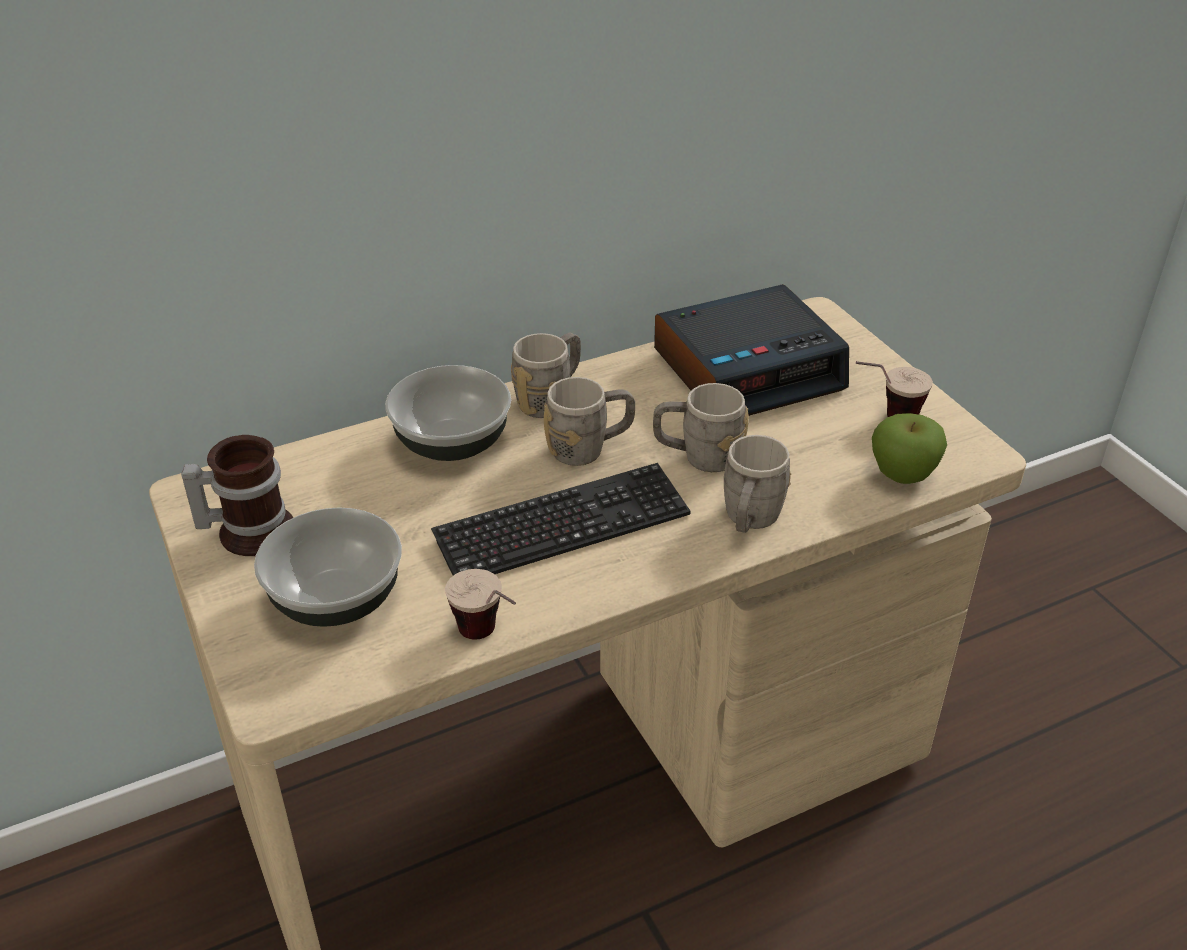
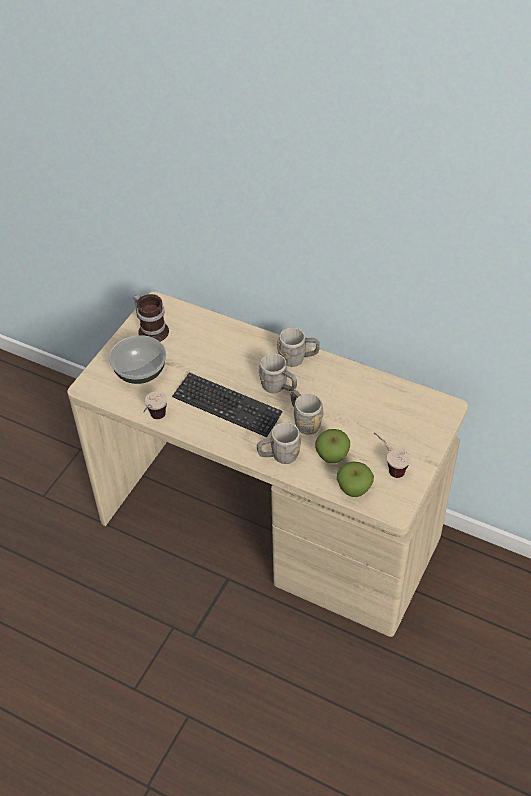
camera: 55 degrees right, 10 degrees up
bowl [385,365,511,461] -> none
alarm clock [654,284,849,416] -> none
none -> apple [315,429,350,463]

